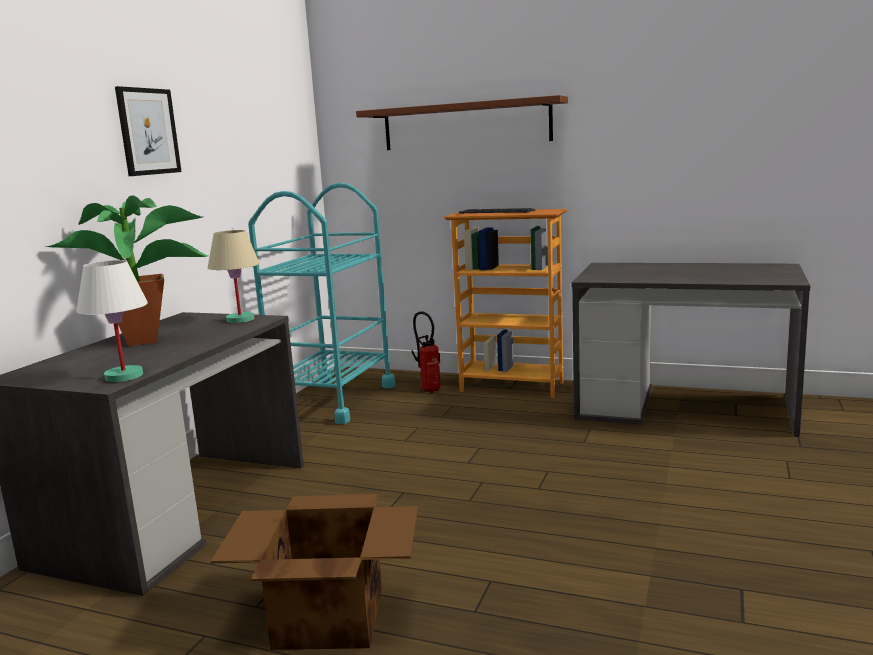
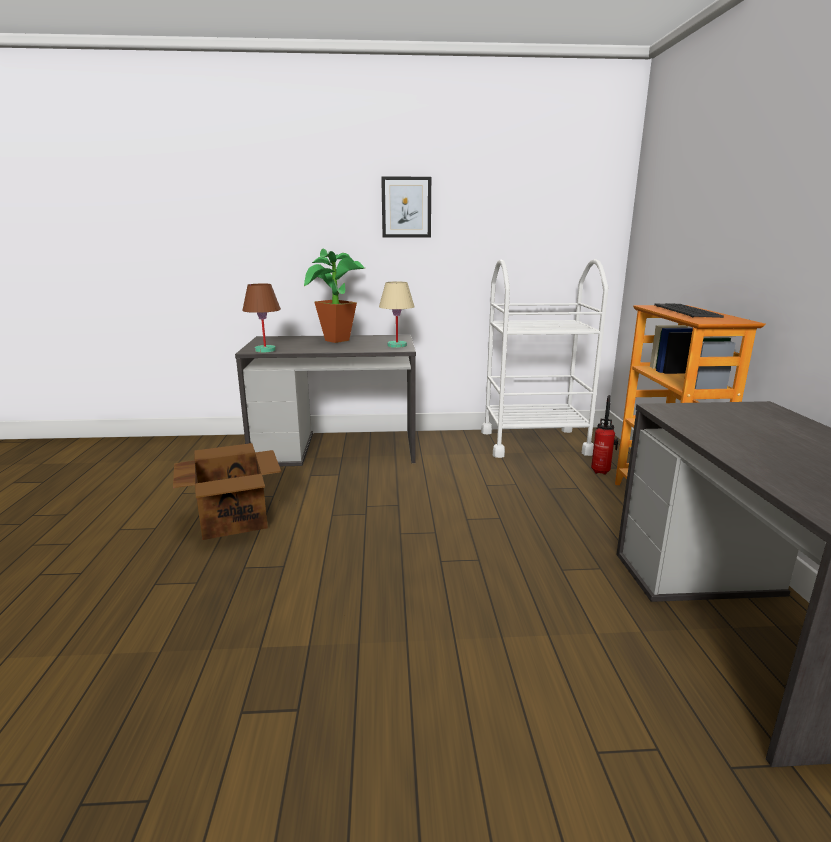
camera: 65 degrees right, 5 degrees up
white table lamp [76,260,148,382] -> brown table lamp [242,284,281,353]
turquoise cart [248,183,395,424] -> white cart [481,259,608,458]
brown shelf [356,95,568,150] -> none

